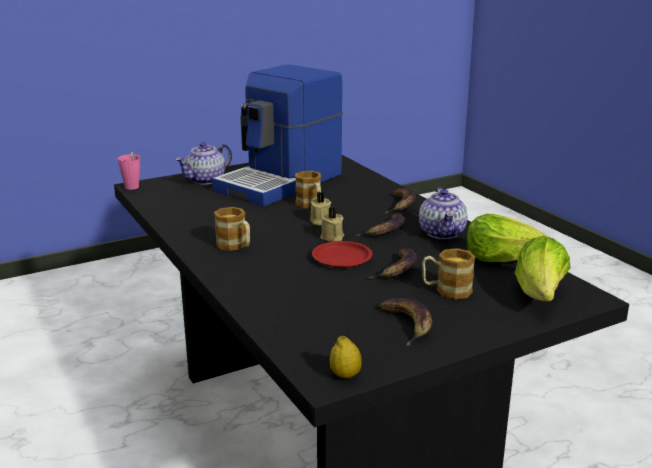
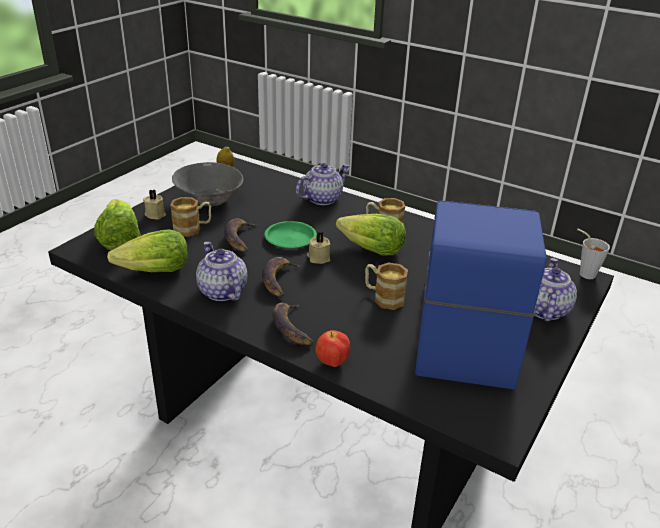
camera: 150 degrees right, 10 degrees up
pink cup [118,152,140,190] -> grey cup [577,229,610,279]
beige candle [310,192,331,225] -> beige candle moved to [143,189,166,220]
red plate [312,241,372,268] -> green plate [265,221,317,248]
banana [379,298,432,346] -> grey bowl [172,162,243,206]
none -> teapot [296,163,350,205]
none -> apple [315,330,350,367]
none -> lettuce [336,214,406,256]

